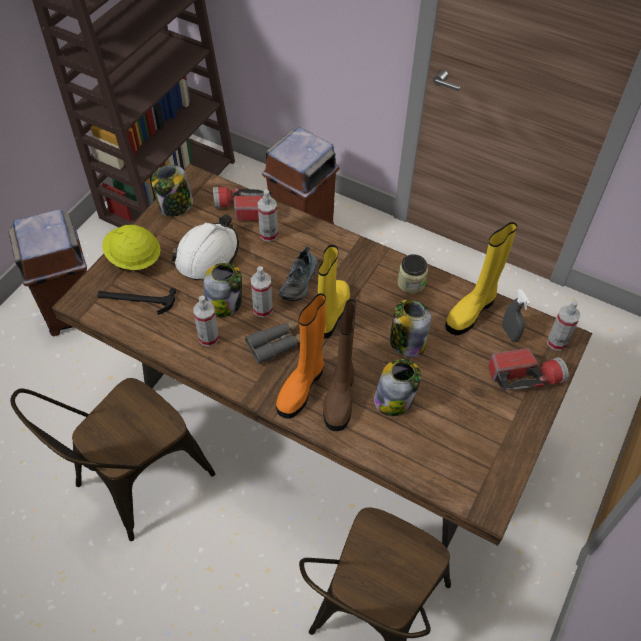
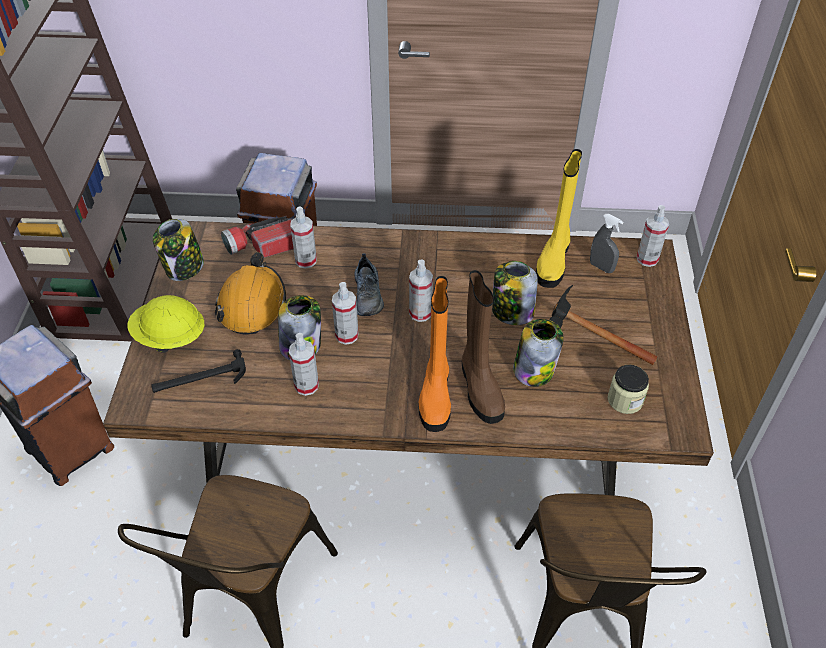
camera: 25 degrees left, 5 degrees down
white hard hat [172,214,239,280] -> orange hard hat [214,252,286,334]
grey binoculars [245,320,300,364] -> none
yellow boot [318,245,350,339] -> spray bottle [409,260,433,322]
jar [397,254,428,294] -> jar moved to [608,365,649,414]
flashlight [488,348,569,391] -> none
none -> hammer [549,285,657,365]

